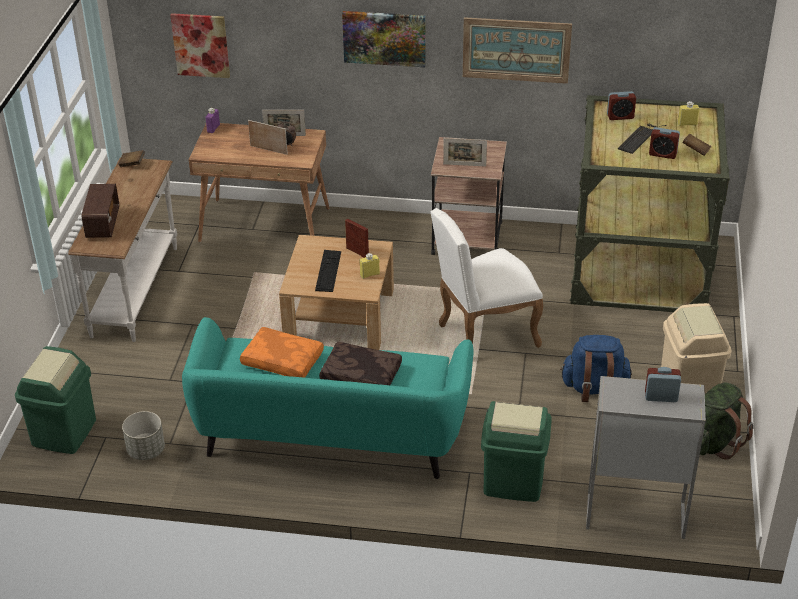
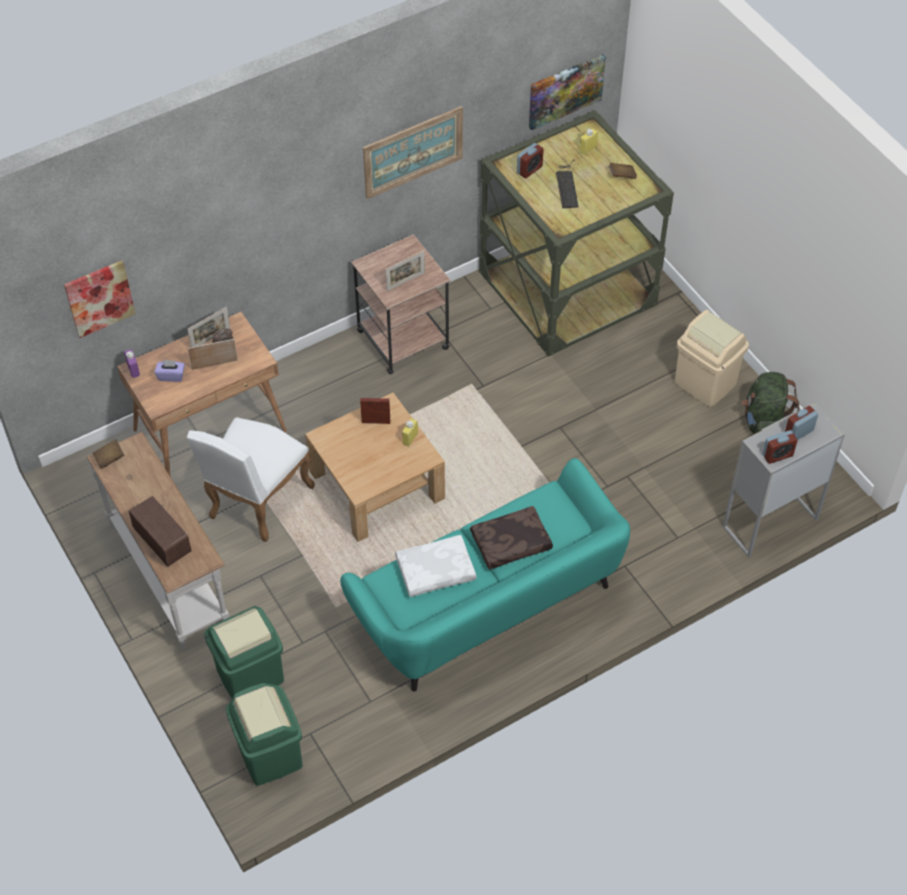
camera: 40 degrees left, 15 degrees up
grey planter [122,411,165,460] -> none
orange pillow [240,327,324,378] -> white pillow [395,535,477,597]
keyboard [315,250,341,292] -> none
picture [342,11,426,67] -> picture moved to [529,54,606,130]
white chair [431,208,543,348] -> white chair moved to [187,417,315,542]
green trash can [481,401,552,502] -> green trash can moved to [204,606,284,698]
blue backpack [560,335,632,402] -> none
alarm clock [649,127,680,159] -> alarm clock moved to [762,430,798,464]
none -> purple tissue box [154,360,185,382]

